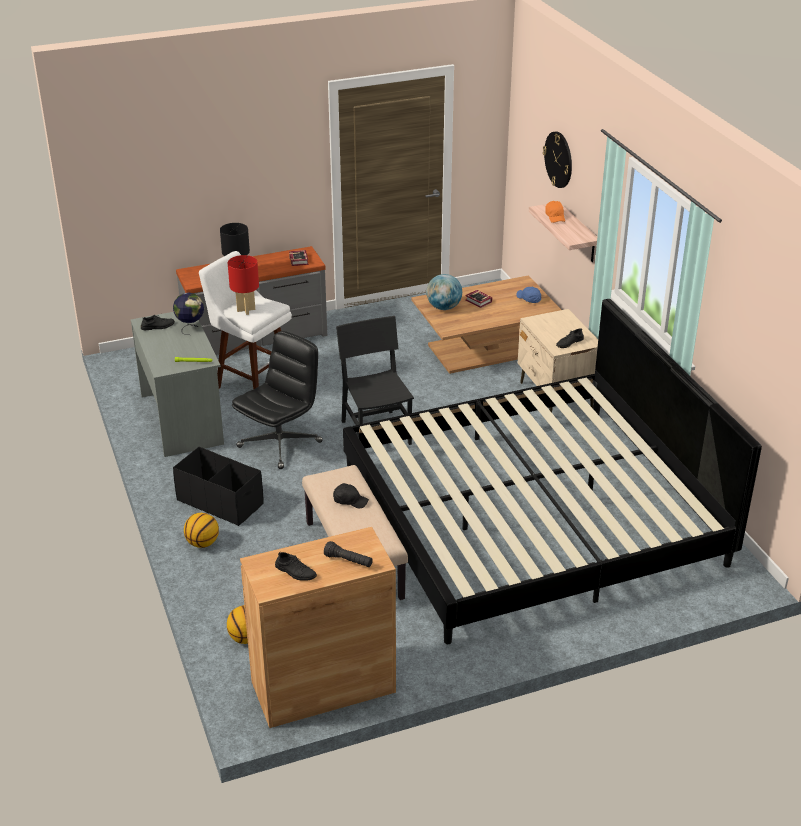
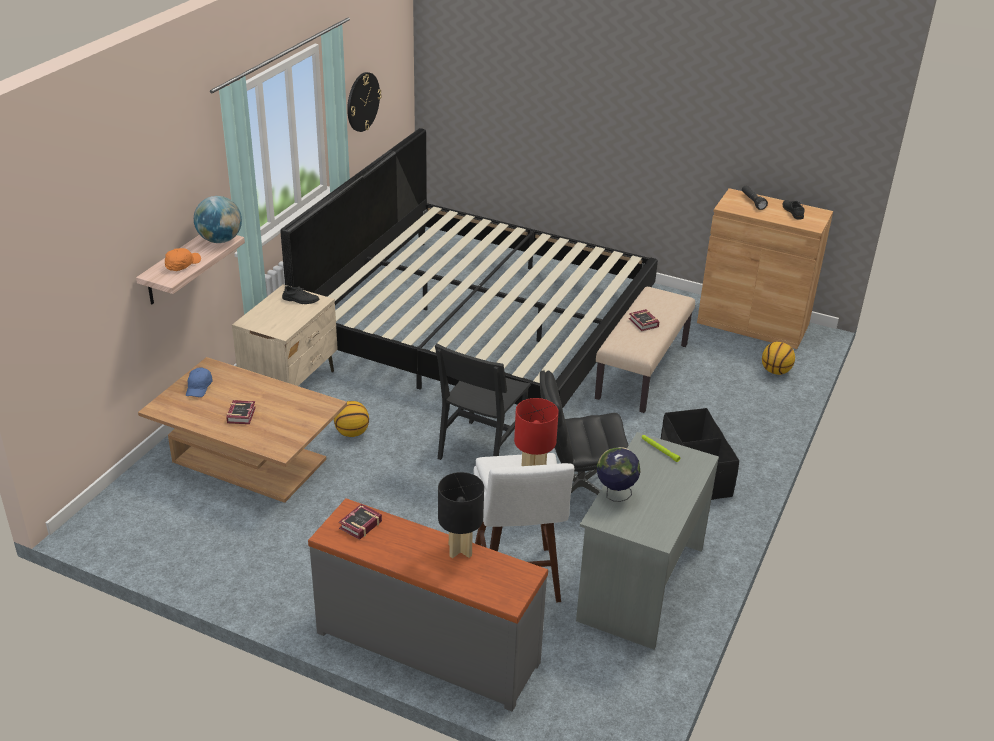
camera: 135 degrees left, 0 degrees up
black shoe [141,315,175,330] -> none
basketball [184,513,219,548] -> basketball moved to [334,401,369,437]
black cap [333,483,369,508] -> book [629,309,659,331]
globe [426,274,462,310] -> globe moved to [194,196,242,243]
wall clock [543,131,572,188] -> wall clock moved to [347,72,382,132]

